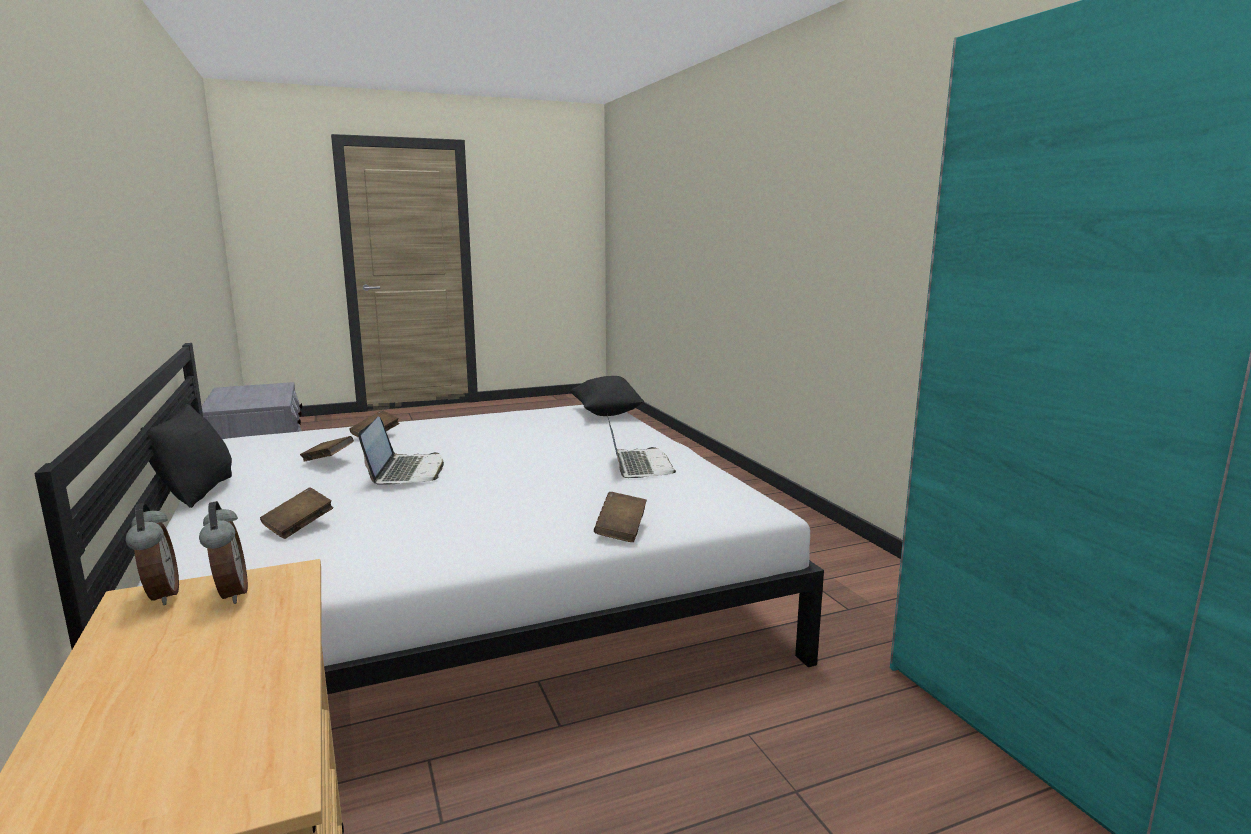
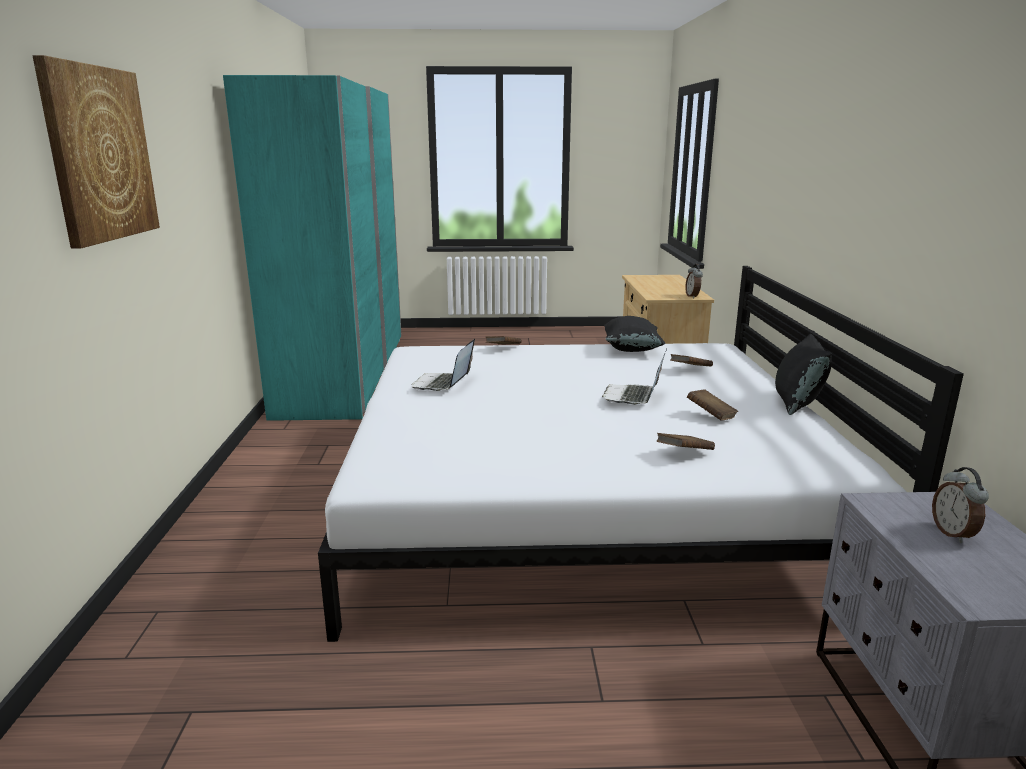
camera: 160 degrees left, 5 degrees up
alarm clock [199,501,248,604] -> alarm clock moved to [932,467,989,543]
black pillow [569,376,644,416] -> black pillow moved to [604,316,666,352]
none -> picture [32,55,160,248]

